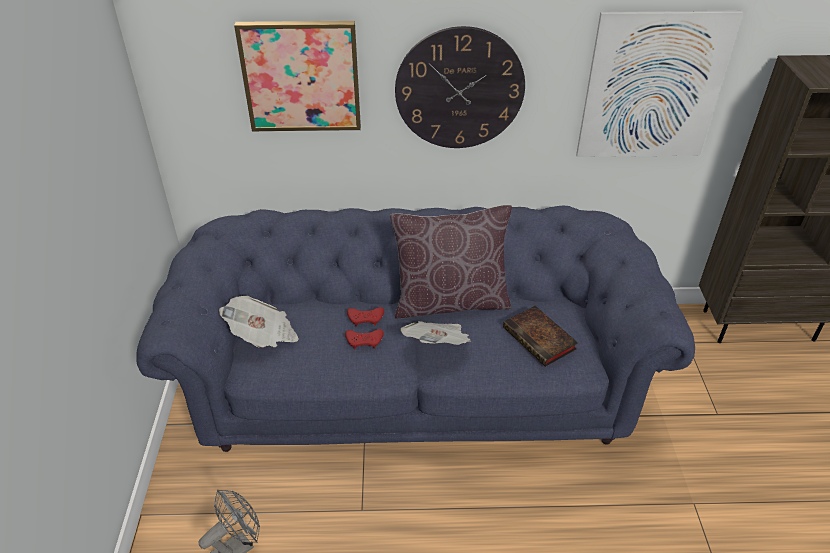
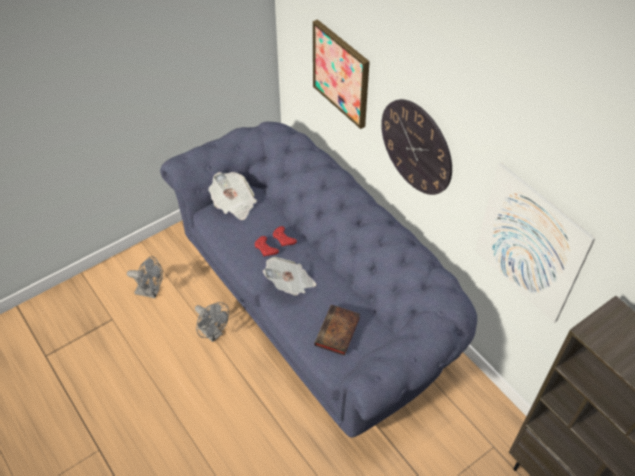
camera: 55 degrees right, 10 degrees up
brown pillow [390,205,512,319] -> none
none -> grey fan [195,302,229,342]

